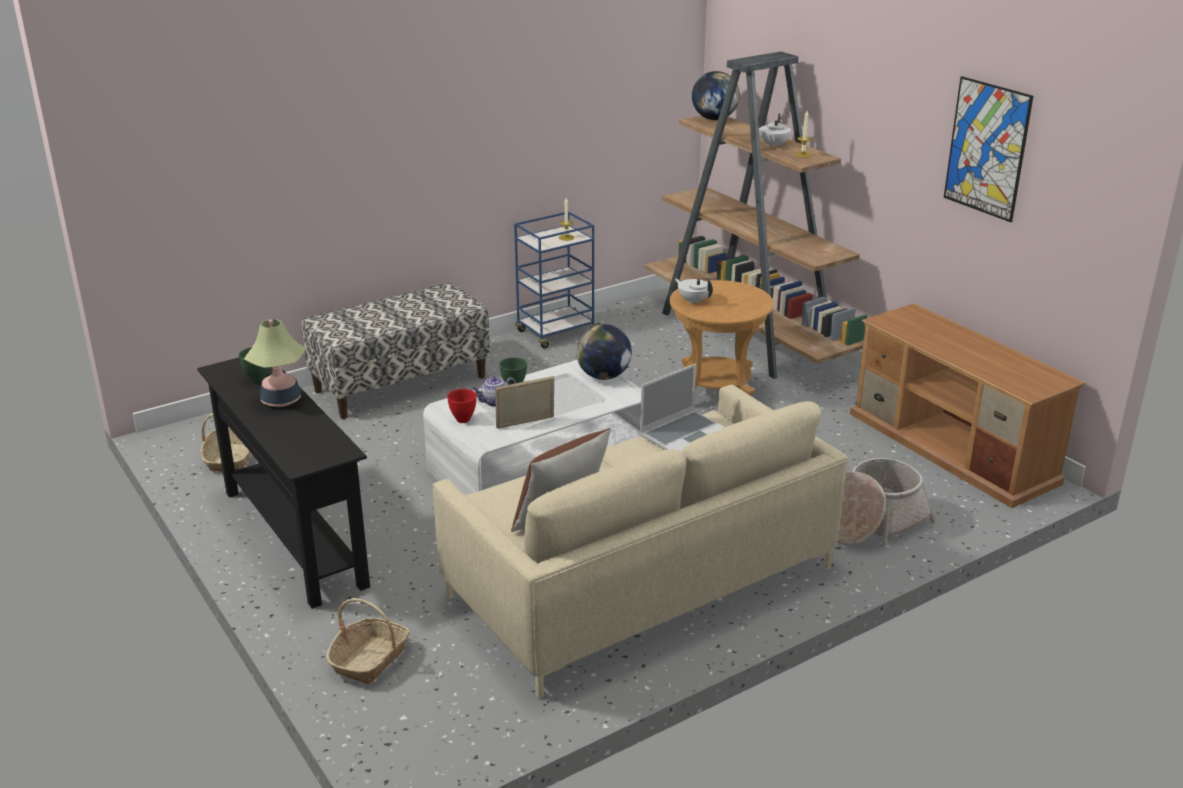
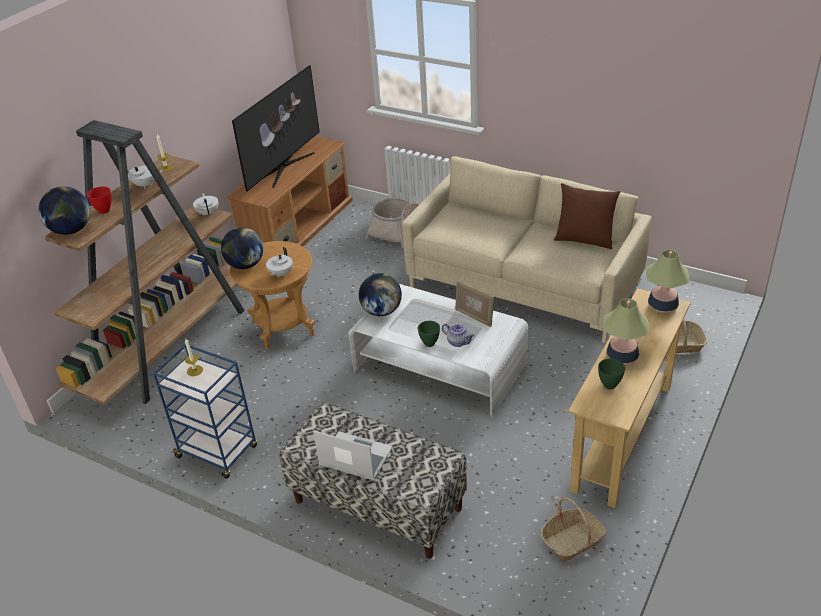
camera: 115 degrees left, 10 degrees up
black console table [197,358,370,609] -> beige console table [568,288,691,508]
red bowl [447,389,477,423] -> red bowl moved to [87,187,112,214]
laptop [640,364,725,452] -> laptop moved to [313,430,393,481]
picture [944,76,1033,222] -> none
none -> white teapot [193,193,219,215]
none -> globe [221,227,263,269]
none -> television [232,65,320,191]
none -> table lamp [646,250,689,313]

